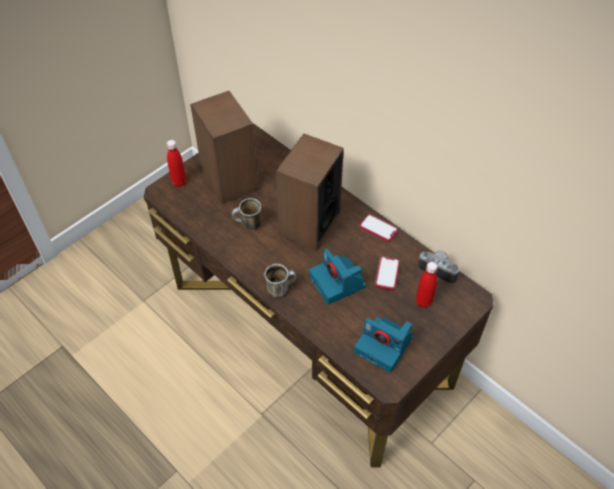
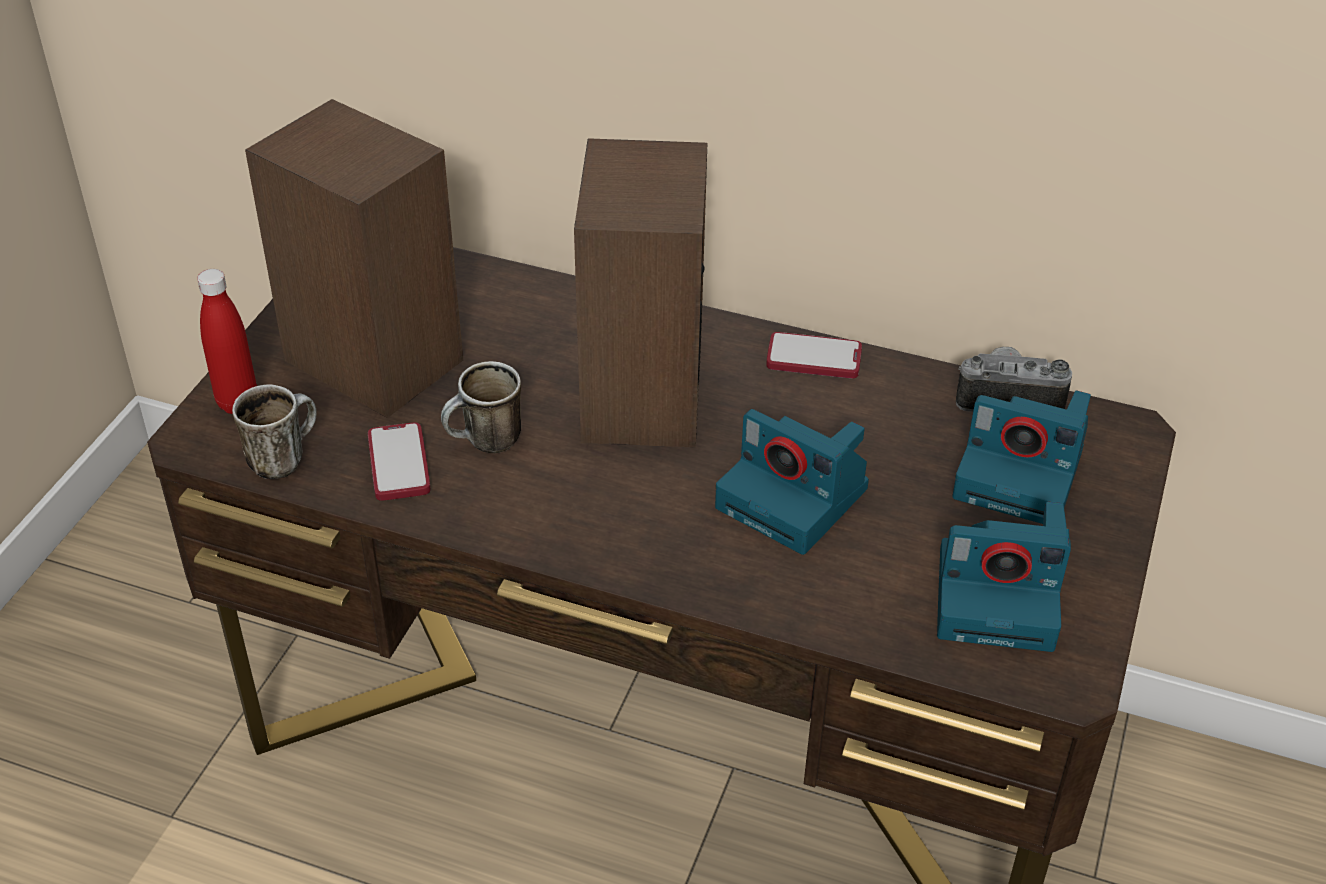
camera: 25 degrees left, 10 degrees down
mug [264,264,296,298] -> mug moved to [232,384,317,479]
phone [375,257,400,290] -> phone moved to [368,422,431,501]
red bottle [416,262,438,308] -> camera [952,391,1091,524]

